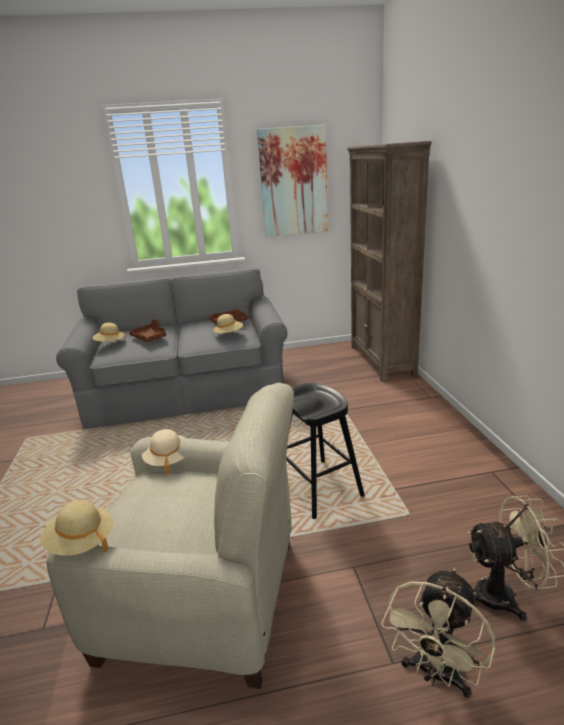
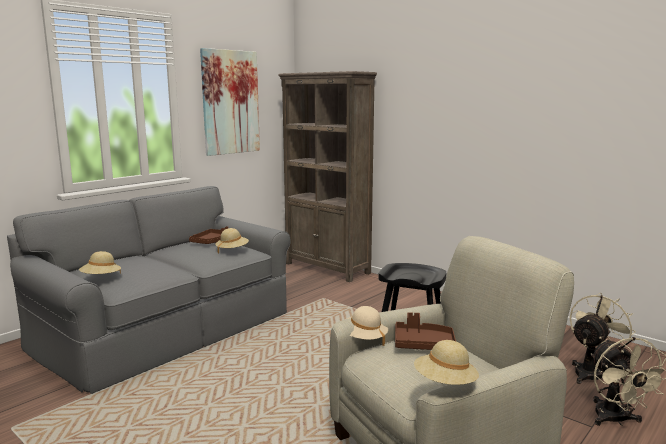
camera: 40 degrees left, 10 degrees down
brown tray [129,319,166,342] -> brown tray moved to [395,312,456,350]

